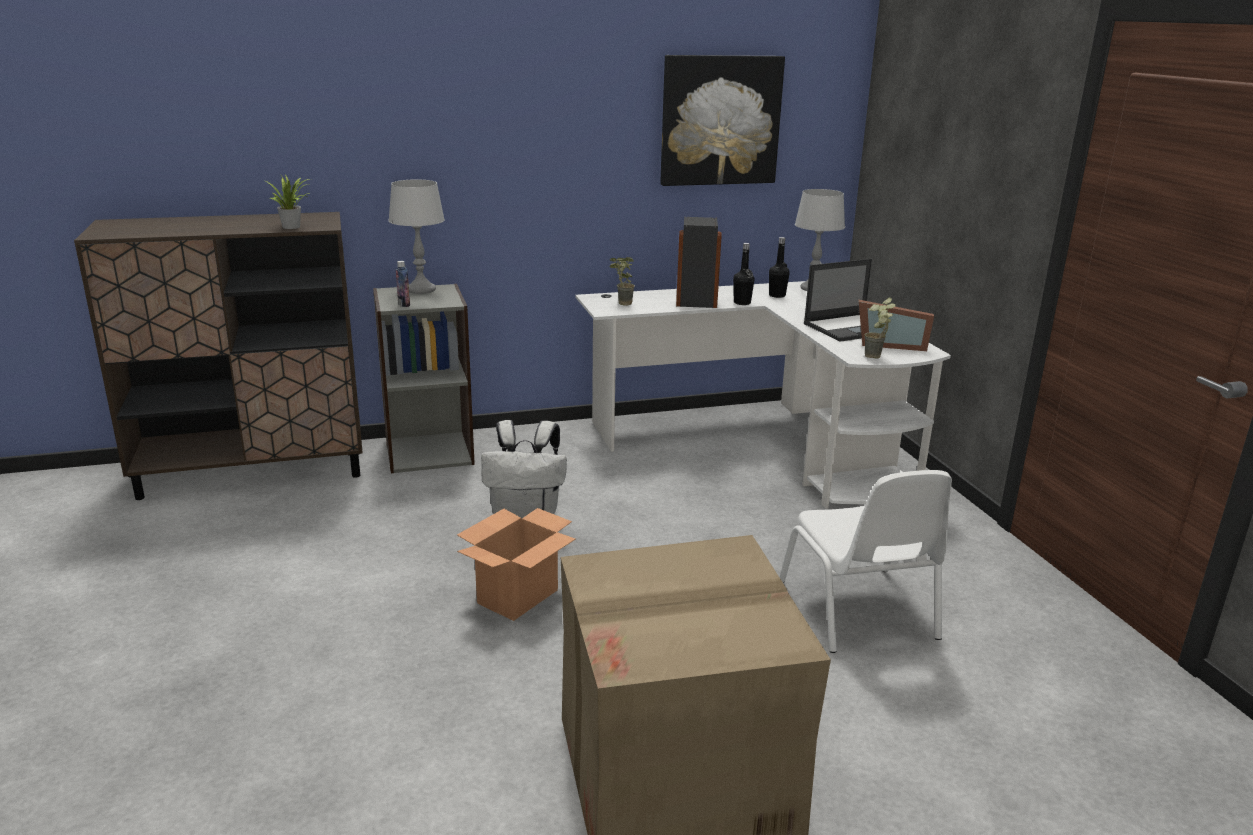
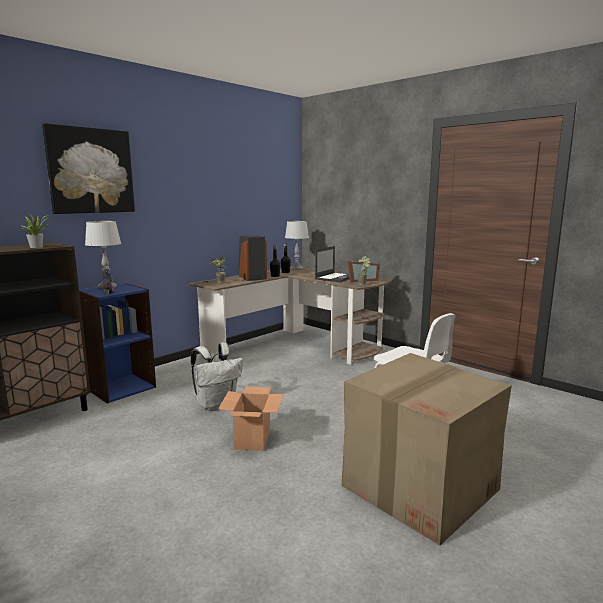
camera: 30 degrees left, 10 degrees down
grey bookcase [373,284,475,474] -> blue bookcase [79,283,156,404]
white desk [575,281,951,509] -> brown desk [188,267,389,365]
picture [660,55,785,186] -> picture moved to [42,123,135,214]

